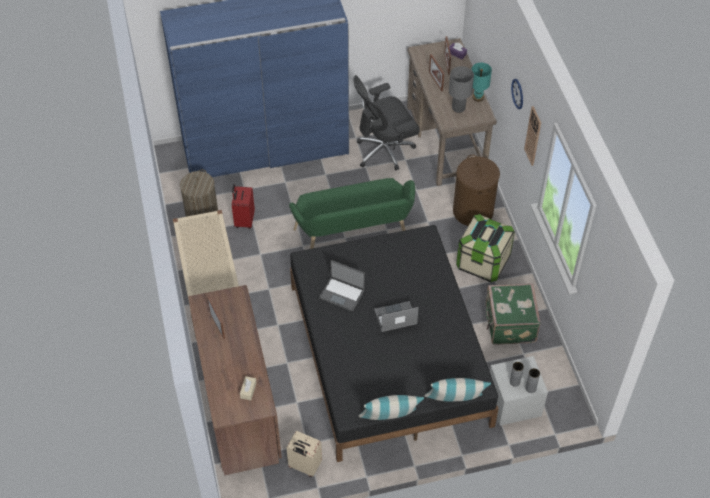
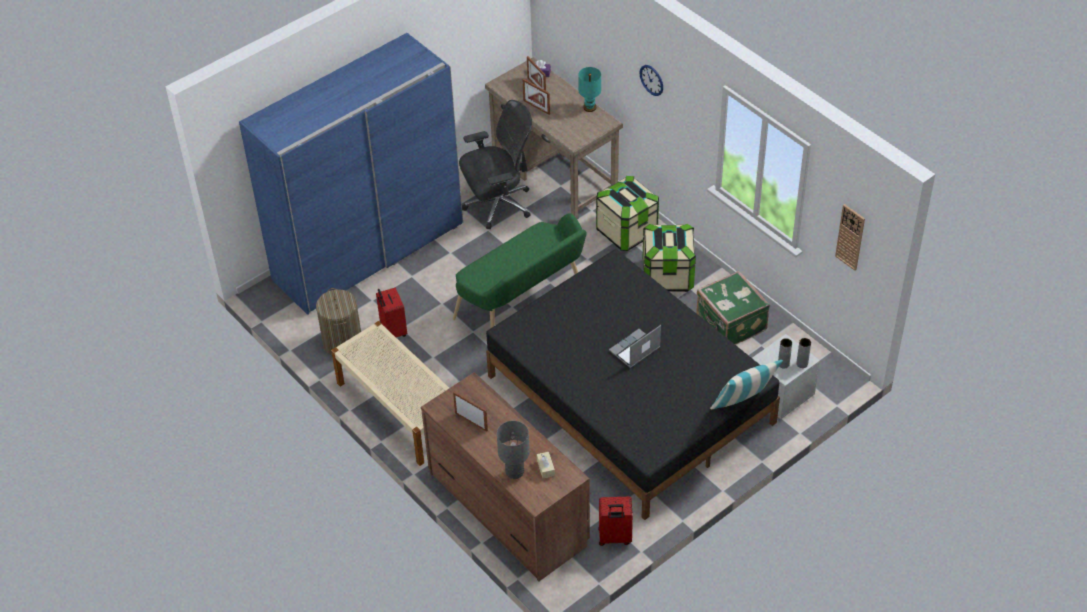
camera: 25 degrees left, 5 degrees down
beige suitcase [286,431,322,477] -> red suitcase [598,497,633,546]
laptop [319,260,365,311] -> none
office chair [354,75,420,170] -> office chair turned 150 degrees counterclockwise [459,100,532,229]
pillow [358,395,424,420] -> none
grey table lamp [449,66,474,113] -> grey table lamp moved to [497,421,530,479]
brown laundry basket [453,154,500,226] -> storage box [596,176,659,251]
wall clock [524,106,541,166] -> wall clock moved to [835,204,865,271]

